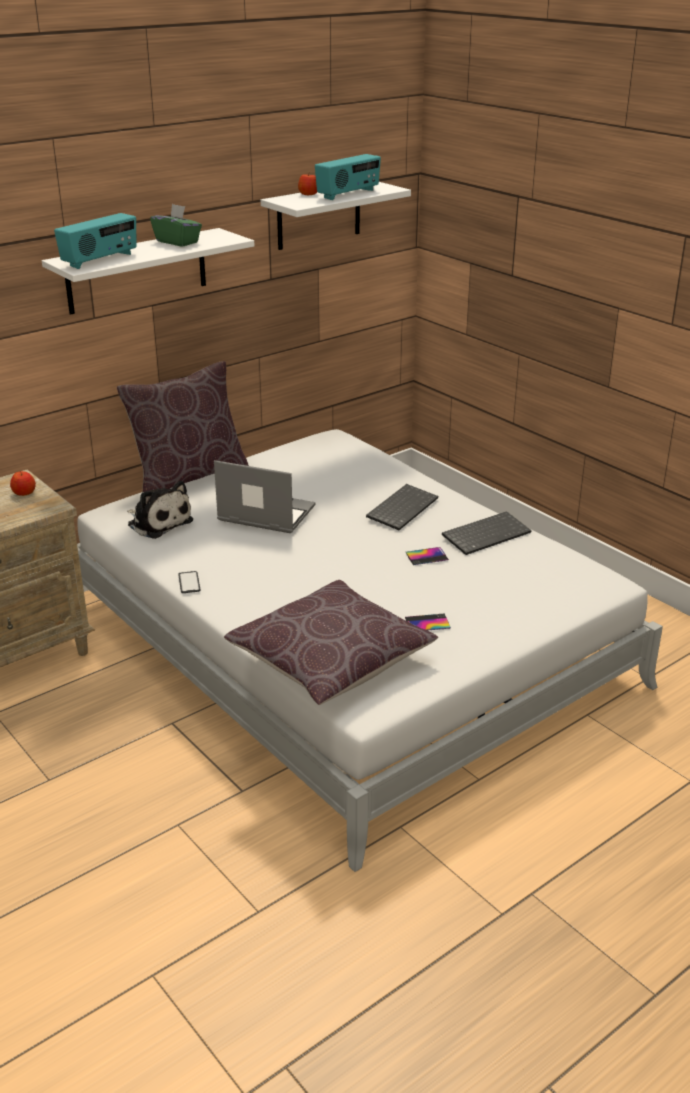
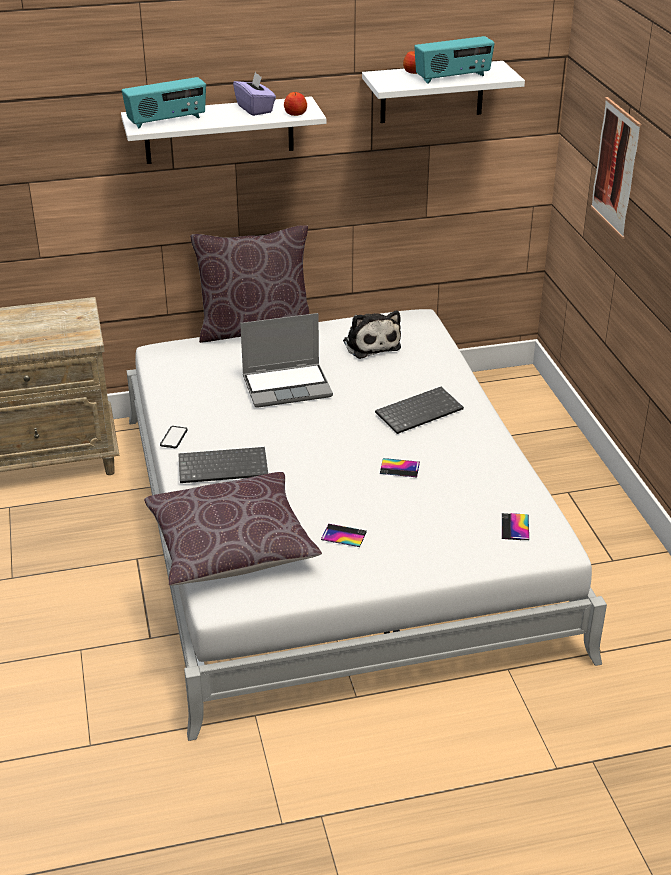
camera: 25 degrees right, 5 degrees up
apple [10,471,36,496] -> apple moved to [284,92,307,116]
plush toy [127,481,193,539] -> plush toy moved to [343,310,401,359]
green tissue box [150,204,202,247] -> purple tissue box [233,72,276,116]
laptop [214,460,315,533] -> laptop turned 120 degrees clockwise [240,313,333,408]
keyboard [442,511,532,555] -> keyboard moved to [178,447,268,483]
none -> phone [502,513,529,540]
none -> picture [591,97,641,239]

